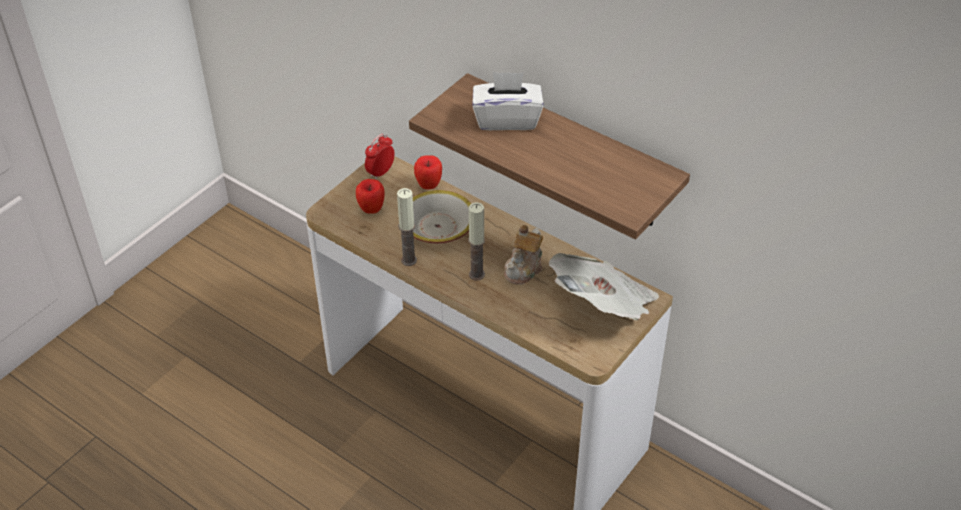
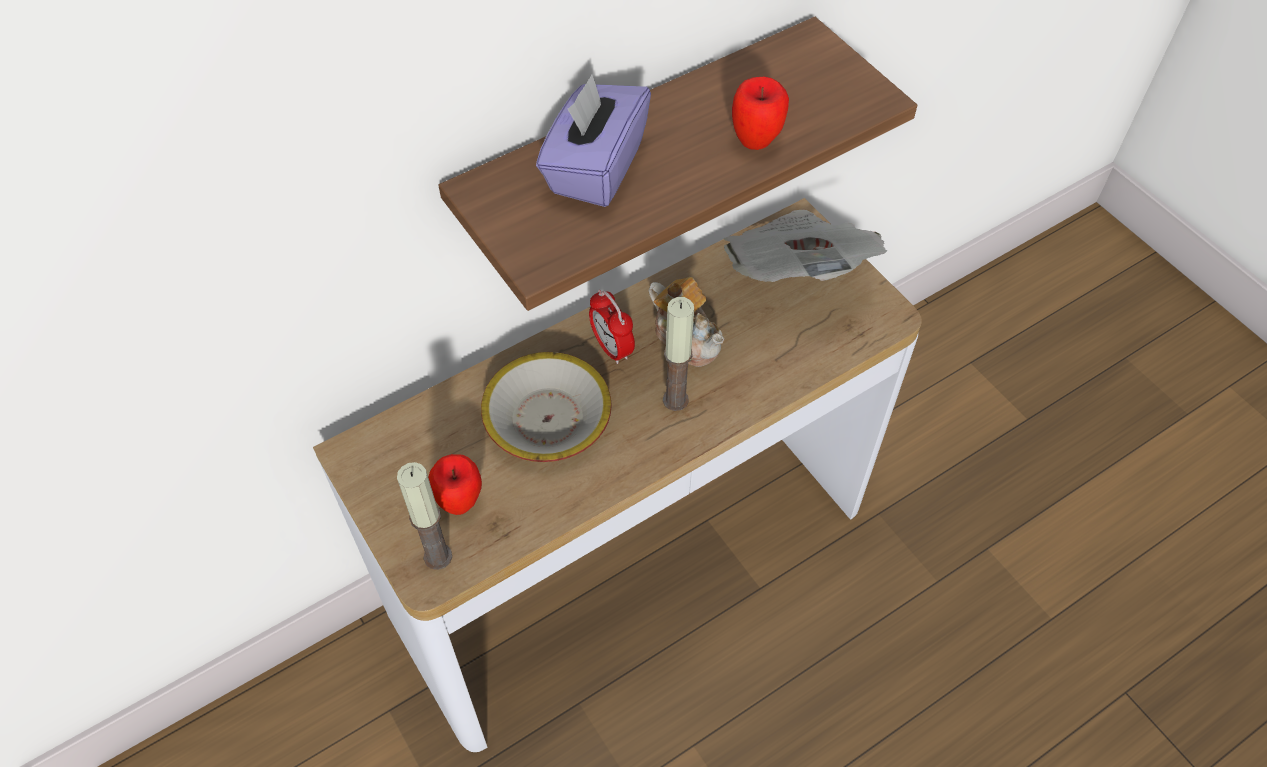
camera: 70 degrees left, 10 degrees up
alarm clock [365,134,395,180] -> alarm clock moved to [589,290,635,364]
candle [397,188,417,266] -> candle moved to [397,462,452,570]
apple [414,155,442,189] -> apple moved to [732,77,789,150]
white tissue box [472,72,544,130] -> purple tissue box [536,75,651,207]

